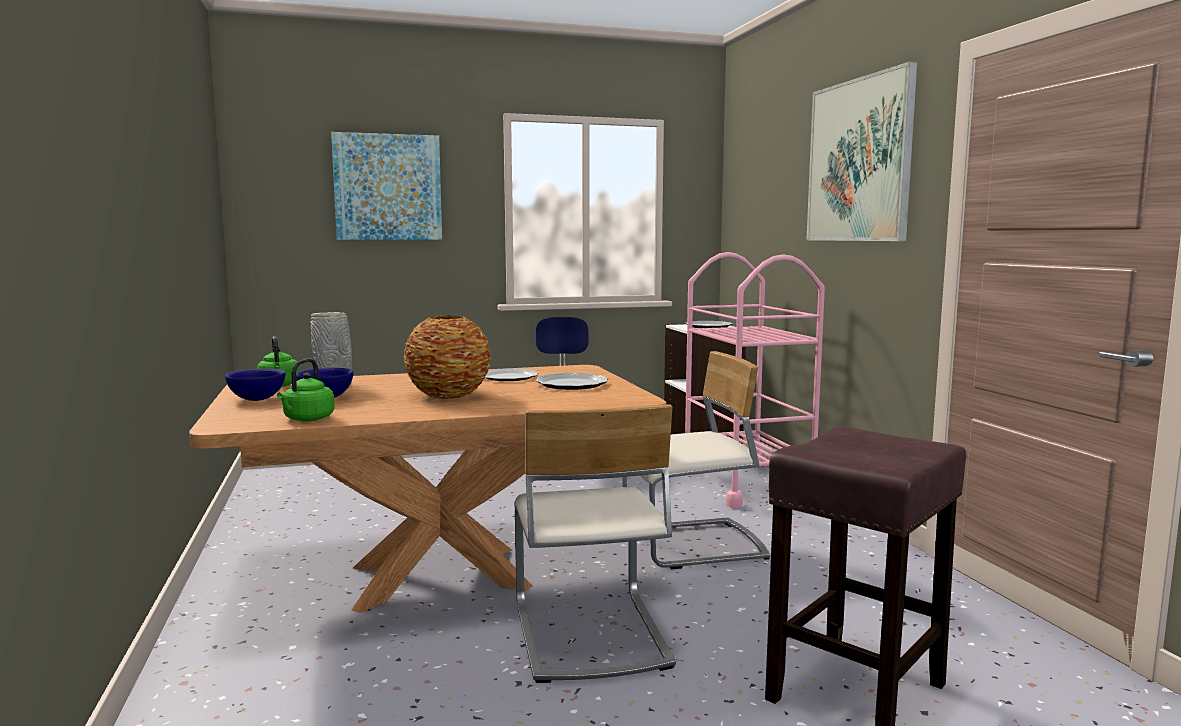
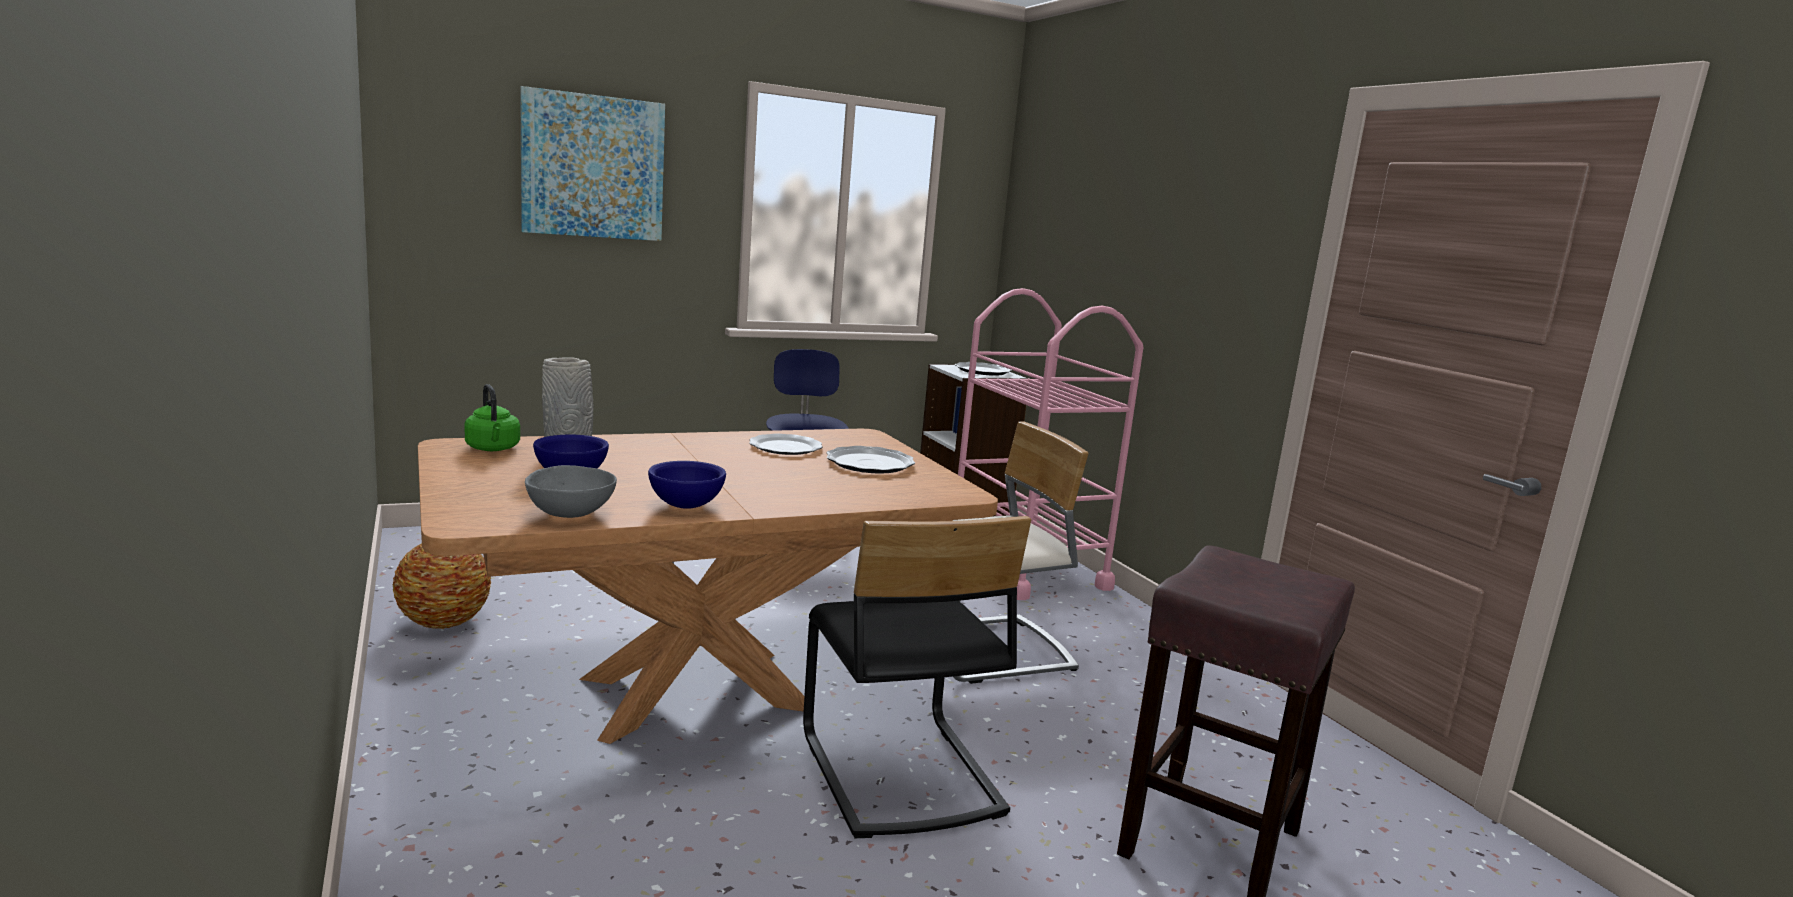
camera: 10 degrees left, 5 degrees up
blue bowl [225,369,286,401] -> blue bowl moved to [648,461,726,509]
green kettle [277,358,335,421] -> grey bowl [525,465,617,518]
vase [404,316,491,399] -> vase moved to [393,543,491,629]
beige chair [514,404,676,683] -> black chair [803,516,1031,838]
picture [807,61,917,241] -> none

